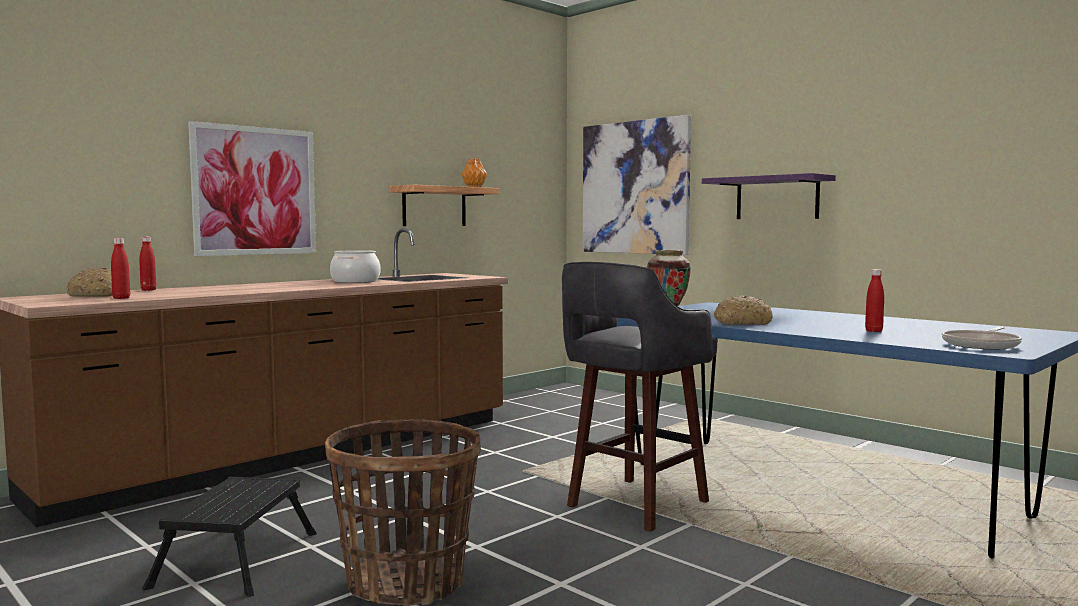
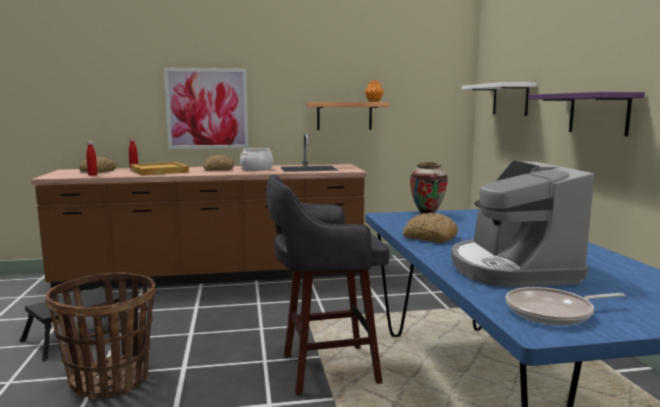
camera: 35 degrees right, 5 degrees up
picture [583,115,691,255] -> white shelf [462,82,536,116]
red bottle [865,269,884,332] -> coffee machine [451,160,594,287]
none -> beige tray [131,162,189,176]
none -> bread [203,155,234,171]

